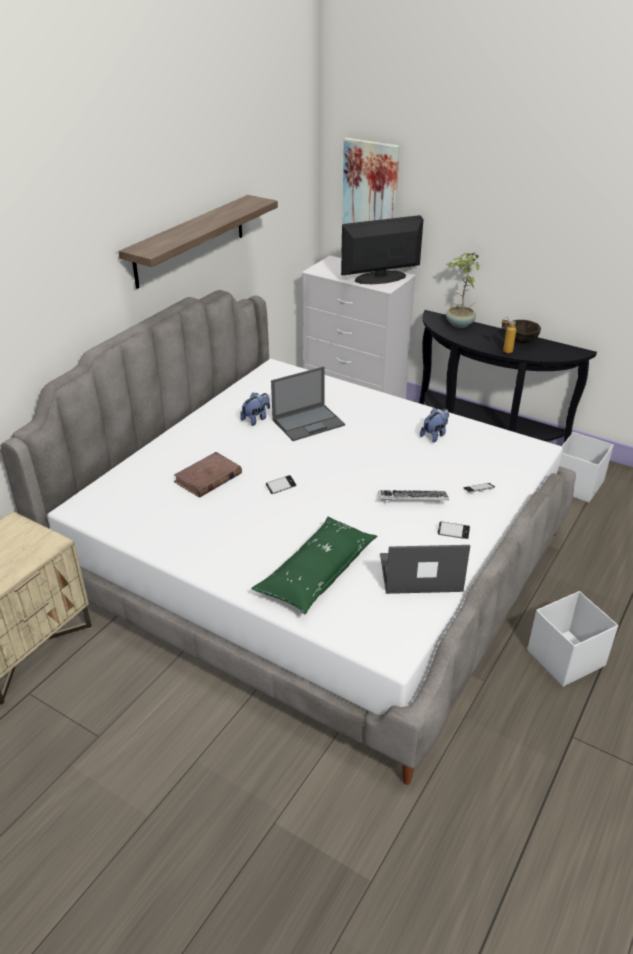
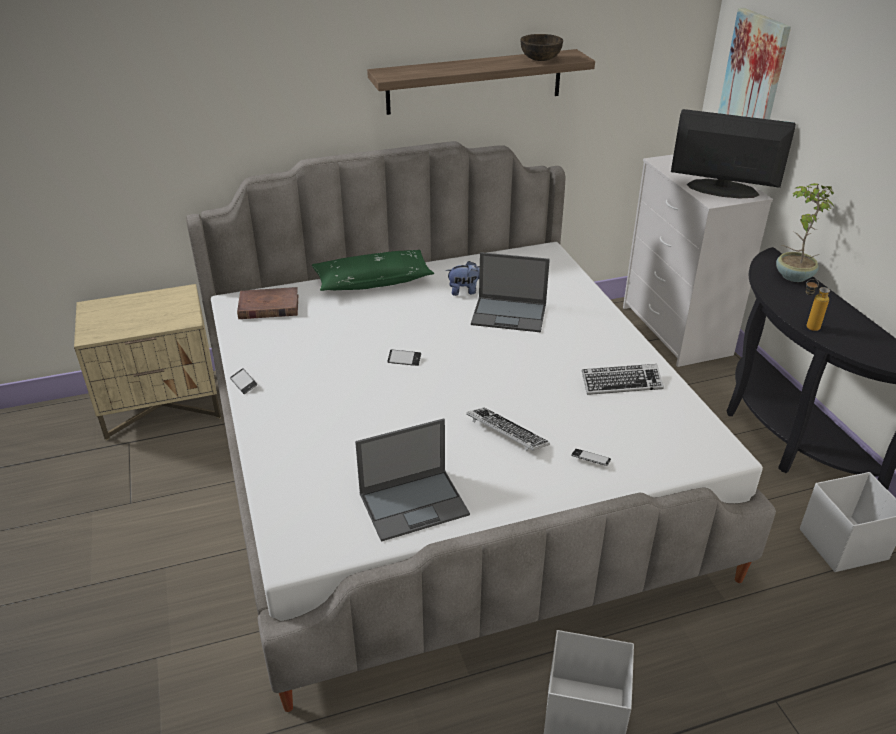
camera: 40 degrees right, 0 degrees up
brown book [173,452,242,498] -> brown book moved to [237,287,298,319]
green pillow [251,517,377,614] -> green pillow moved to [312,250,434,291]
laptop [380,545,470,594] -> laptop turned 120 degrees clockwise [355,418,470,542]
plush toy [420,408,449,443] -> keyboard [582,364,664,395]
phone [438,521,470,539] -> phone moved to [230,368,257,394]
brown bowl [508,320,541,343] -> brown bowl moved to [521,34,563,61]

